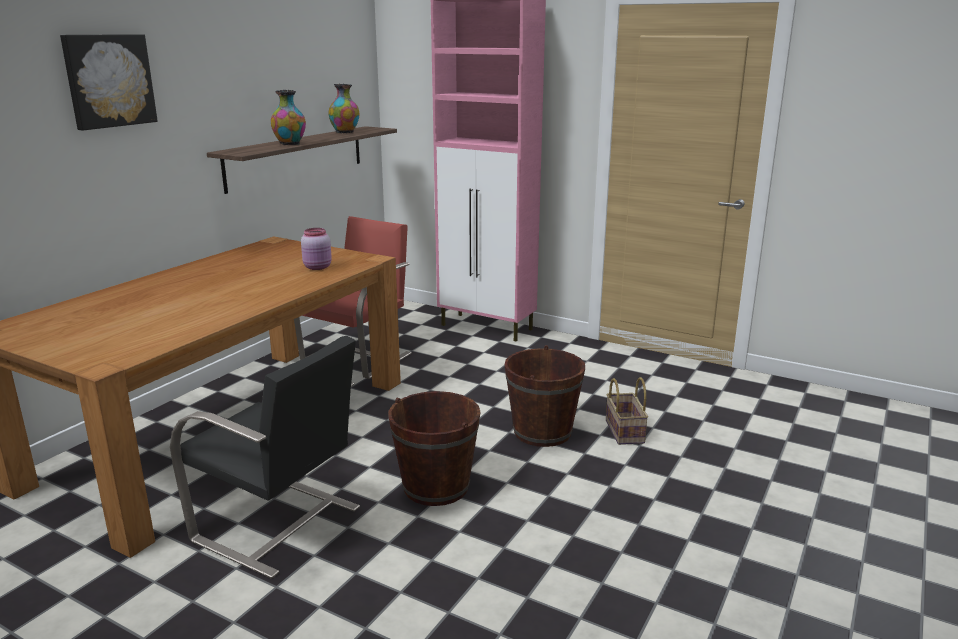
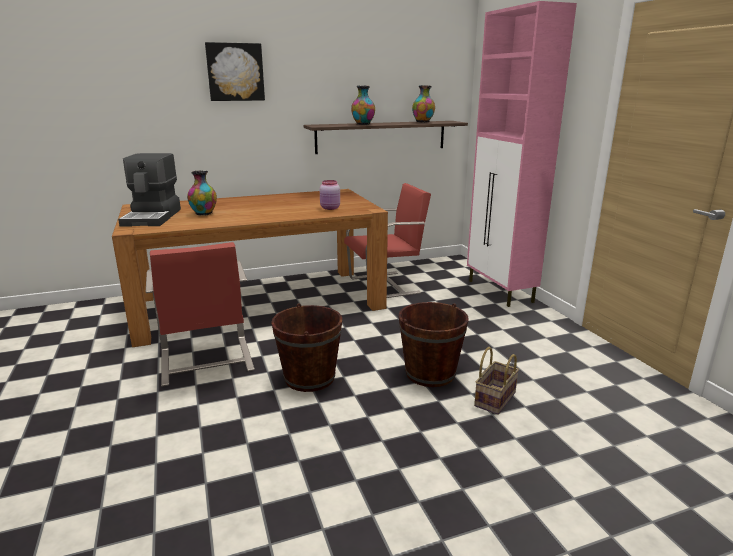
camera: 40 degrees right, 0 degrees up
black chair [170,336,360,579] -> red chair [146,242,255,387]
none -> coffee machine [118,153,181,227]
none -> vase [187,171,217,215]

